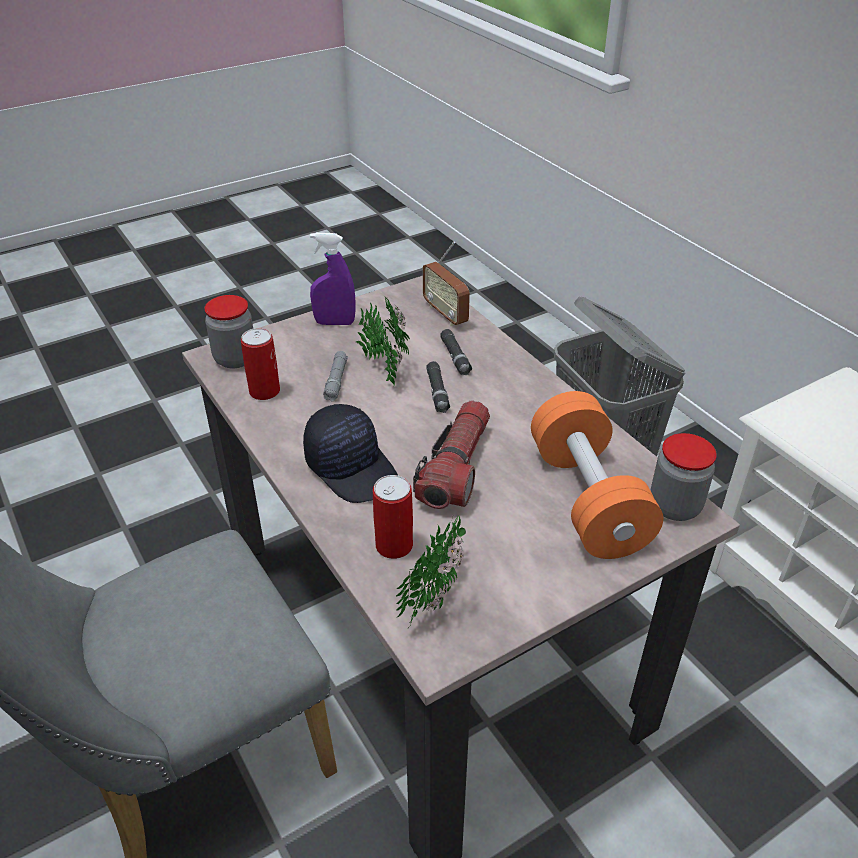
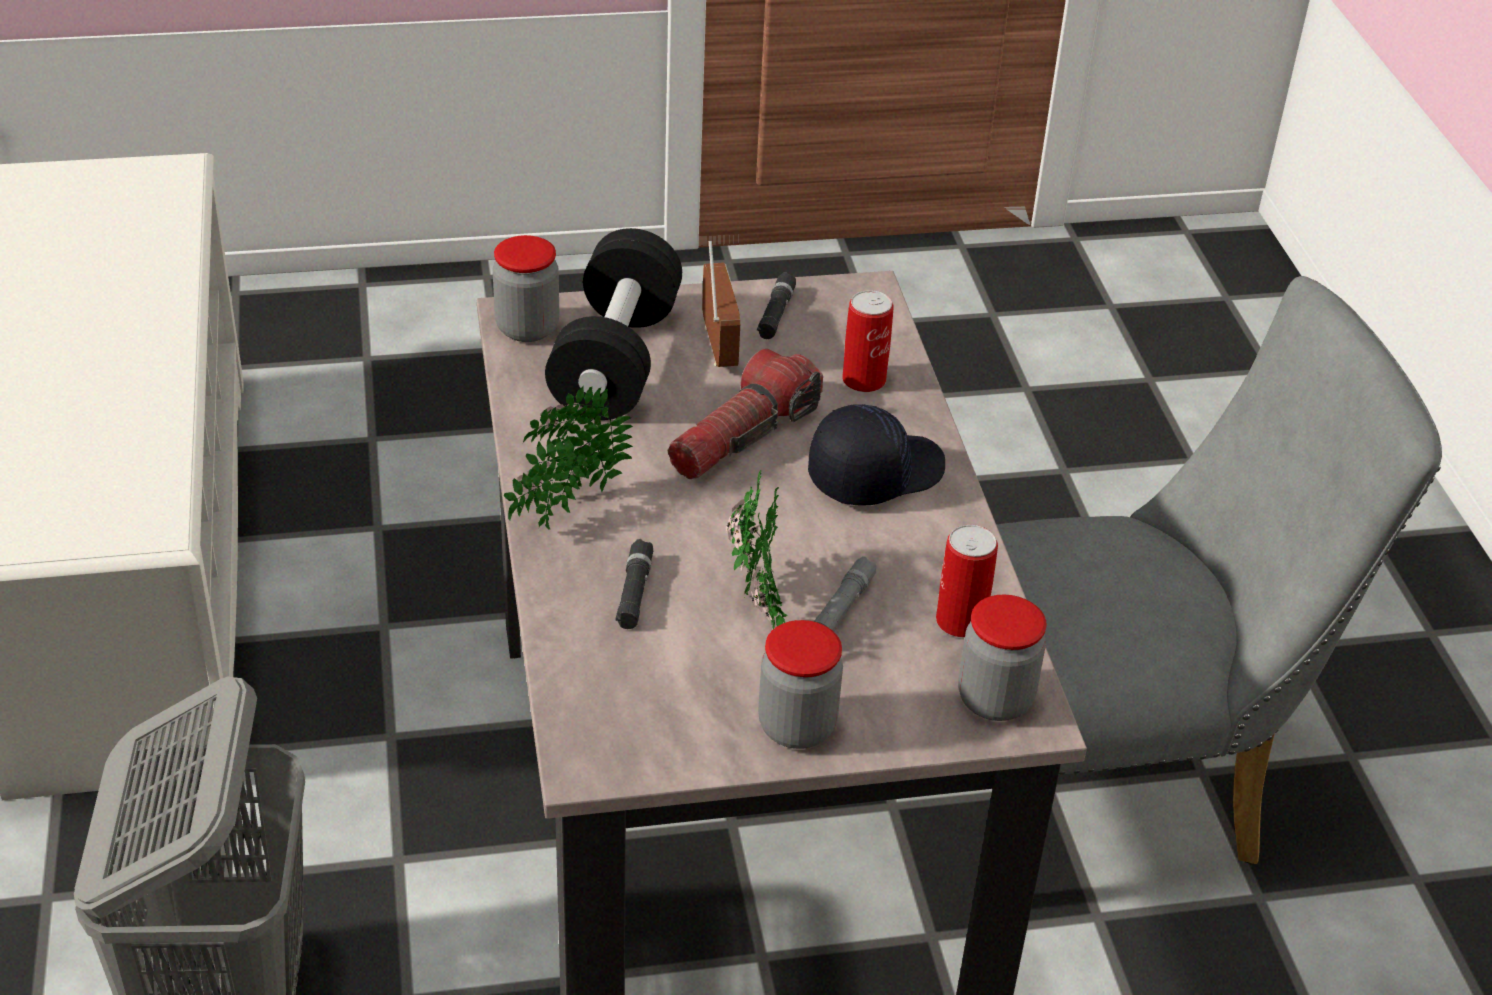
camera: 160 degrees left, 0 degrees up
black cap [303,404,398,503] -> black cap turned 75 degrees clockwise [808,404,945,506]
purple spray bottle [310,233,356,325] -> jar [758,620,843,749]
potted plant [396,514,466,629] -> potted plant moved to [504,386,633,529]
radio [423,241,470,326] -> radio moved to [702,241,740,367]
black flashlight [426,361,450,413] -> black flashlight moved to [757,272,796,339]
orange dumbbell [531,391,663,559] -> black dumbbell [545,228,682,420]

